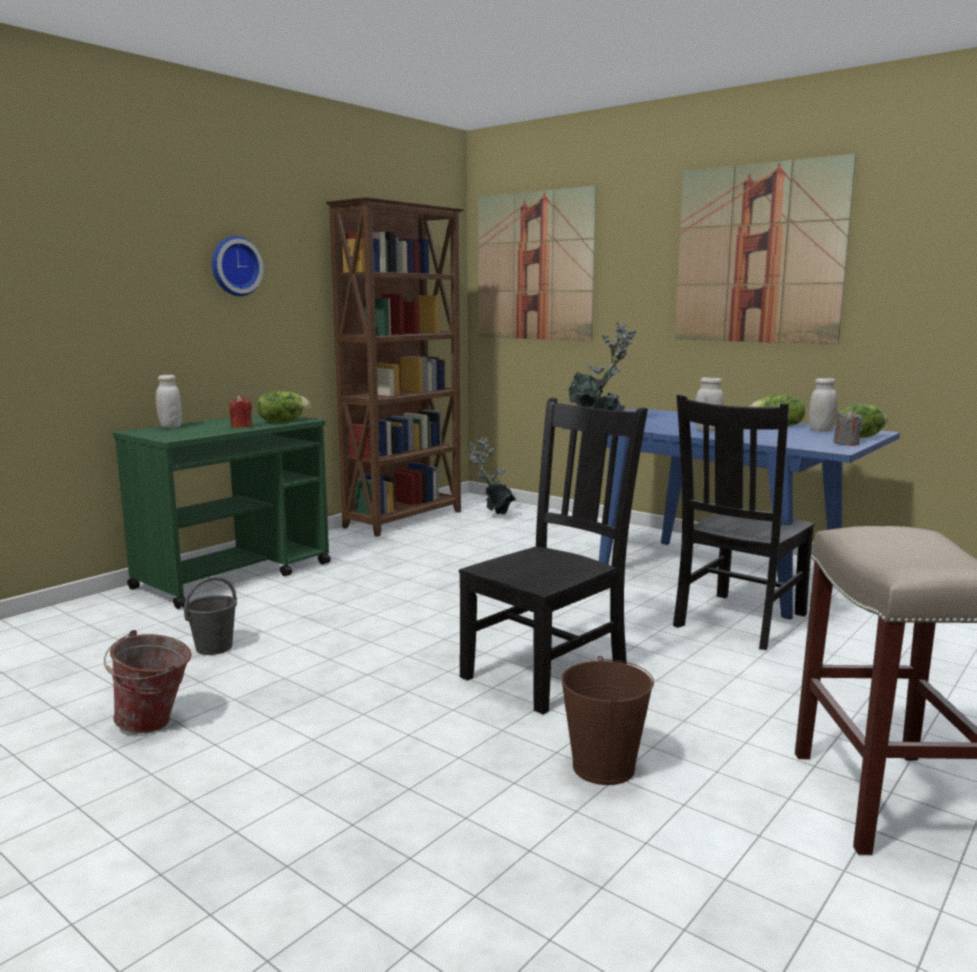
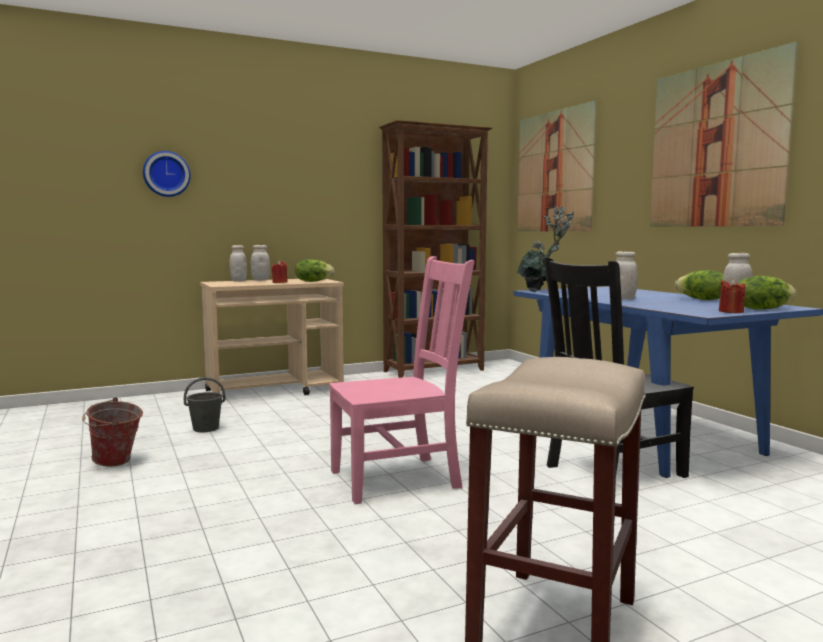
camera: 25 degrees right, 5 degrees down
green cart [113,414,331,609] -> beige cart [200,279,344,404]
wall clock [212,236,264,296] -> wall clock moved to [143,151,191,197]
black chair [459,398,648,715] -> pink chair [329,256,475,504]
potted plant [468,437,516,515] -> none
brown bucket [561,656,654,785] -> none
grey candle [833,410,863,446] -> red candle [719,278,745,313]
none -> white jar [251,245,270,281]

